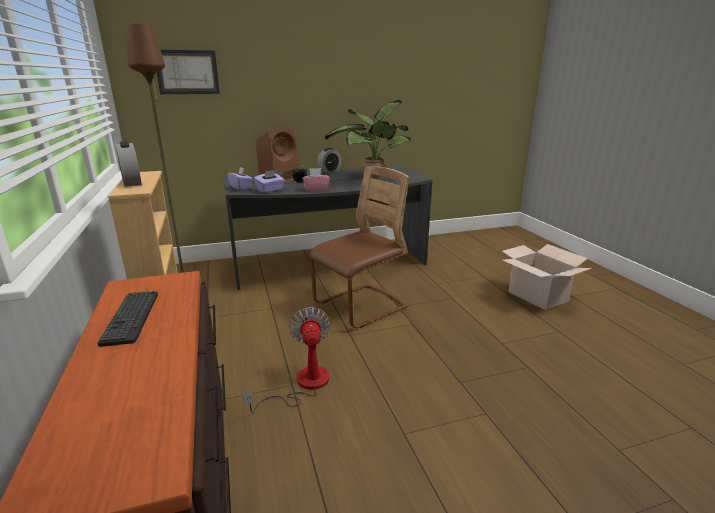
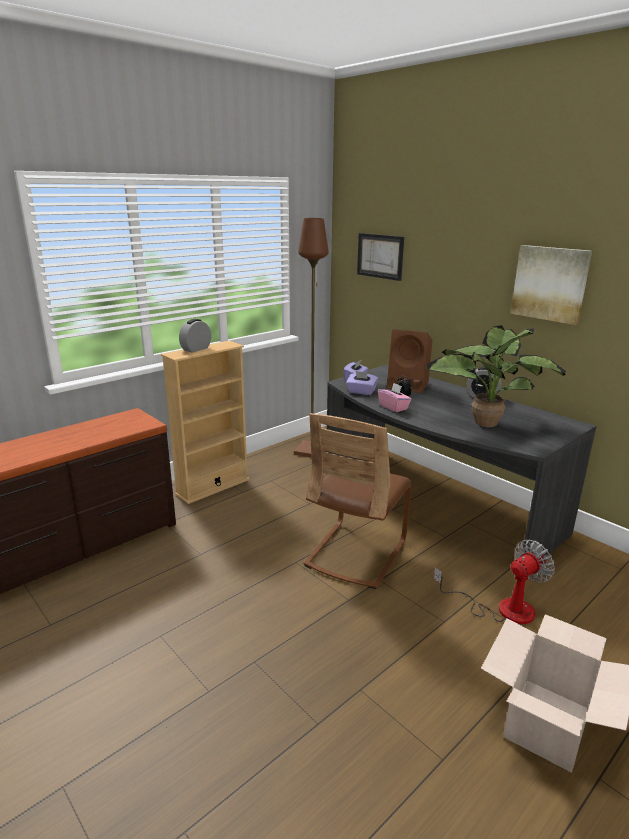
camera: 65 degrees right, 0 degrees up
keyboard [98,291,158,347] -> none
fan [243,307,331,413] -> fan moved to [434,540,555,624]
brown chair [309,167,409,328] -> brown chair turned 90 degrees clockwise [303,413,412,589]
none -> picture [511,245,592,325]

